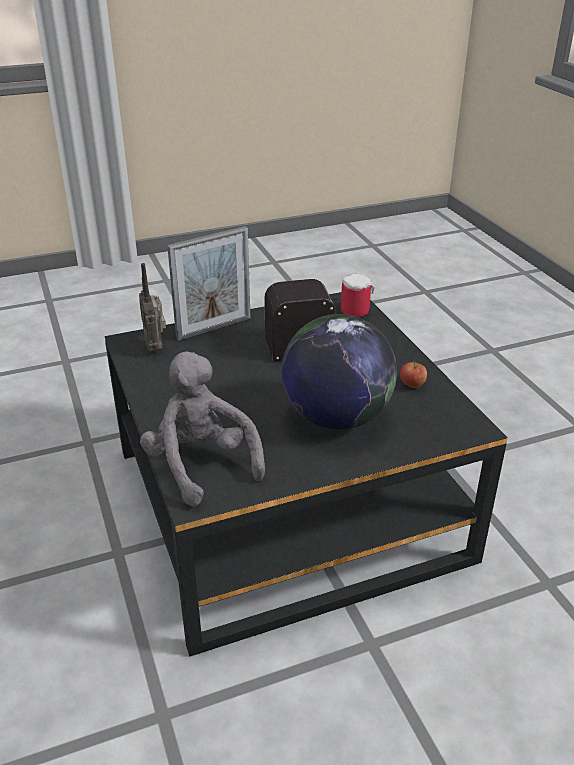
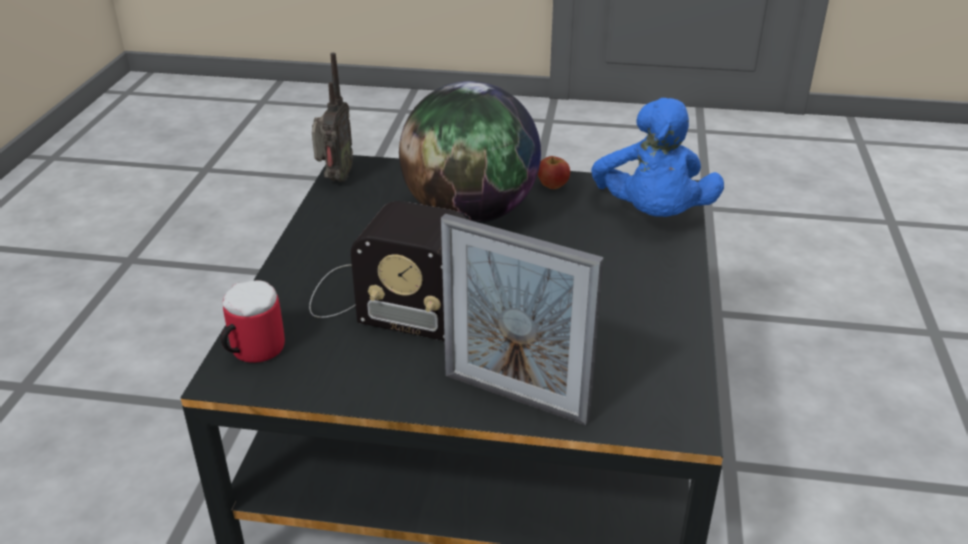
camera: 150 degrees left, 0 degrees up
radio [139,263,166,353] -> radio moved to [312,53,353,182]
grey plush toy [140,351,265,506] -> blue plush toy [591,98,724,217]
picture frame [167,226,251,341] -> picture frame turned 150 degrees counterclockwise [441,213,604,425]
apple [400,360,427,388] -> apple moved to [538,156,570,189]

